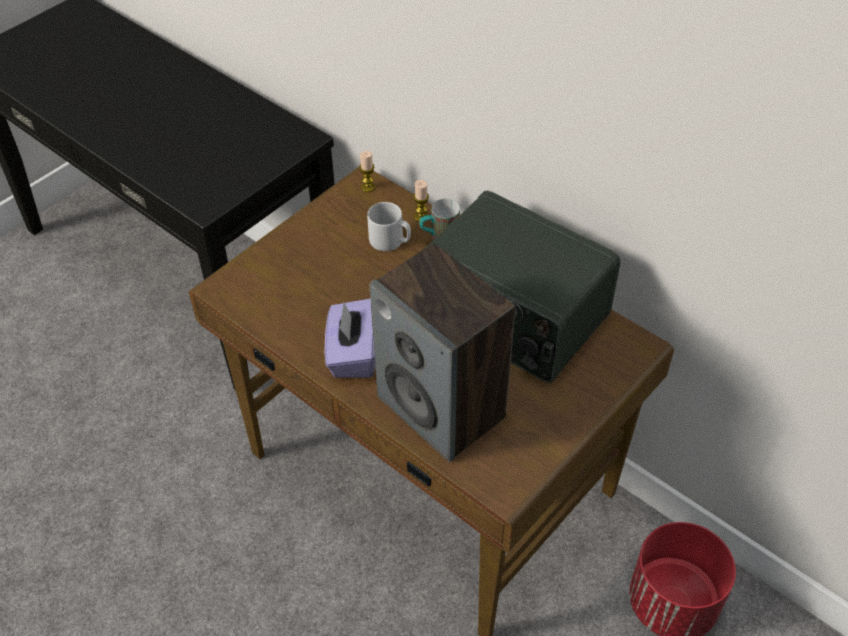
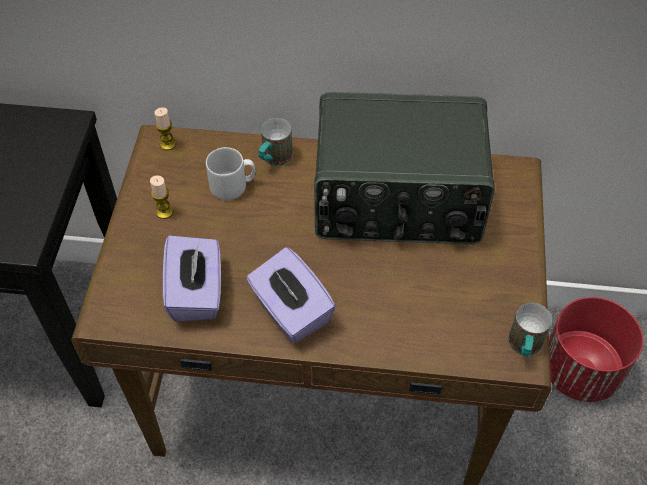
camera: 35 degrees left, 5 degrees up
speaker [370,243,515,462] -> none
candle [413,180,429,222] -> candle moved to [150,175,173,219]
none -> purple tissue box [162,236,221,322]
none -> mug [508,303,552,356]

